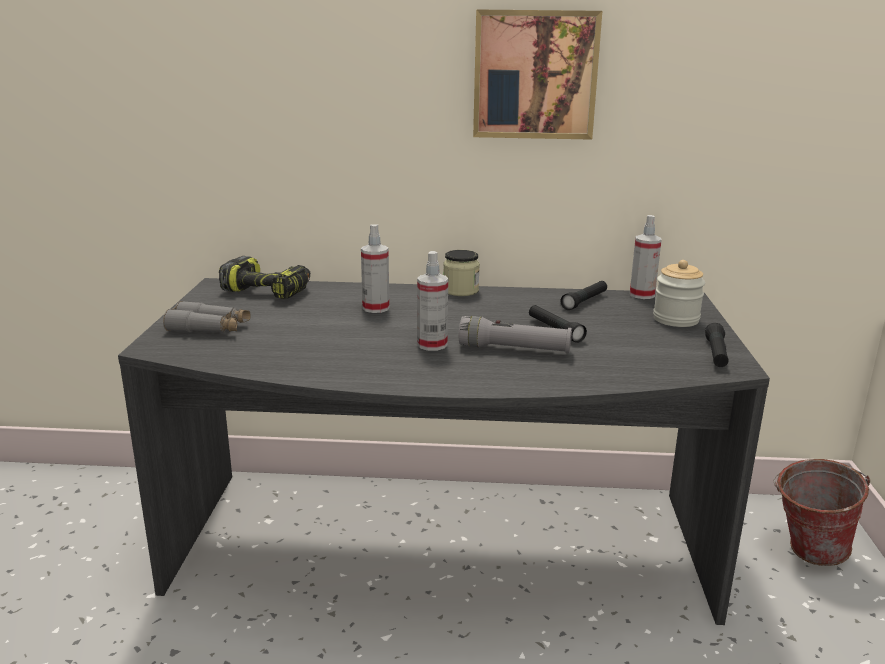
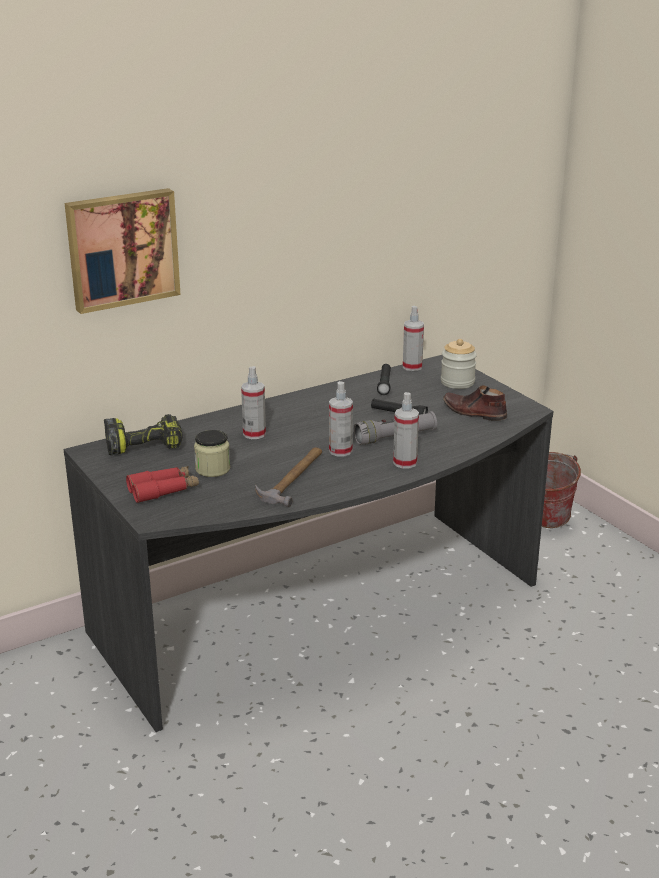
camera: 35 degrees left, 5 degrees up
grey binoculars [163,301,251,332] -> red binoculars [126,466,199,503]
jar [443,250,480,296] -> jar moved to [194,430,230,477]
picture [473,9,602,140] -> picture moved to [65,188,181,314]
black flashlight [705,323,729,367] -> none
none -> hammer [255,447,322,507]
none -> spray bottle [393,392,419,469]
none -> brown shoe [443,385,507,421]

